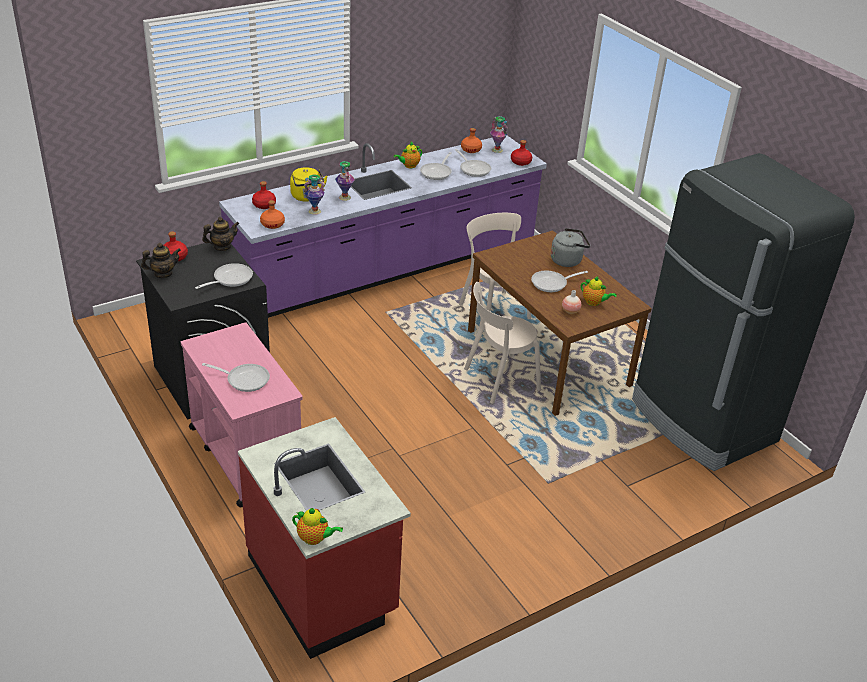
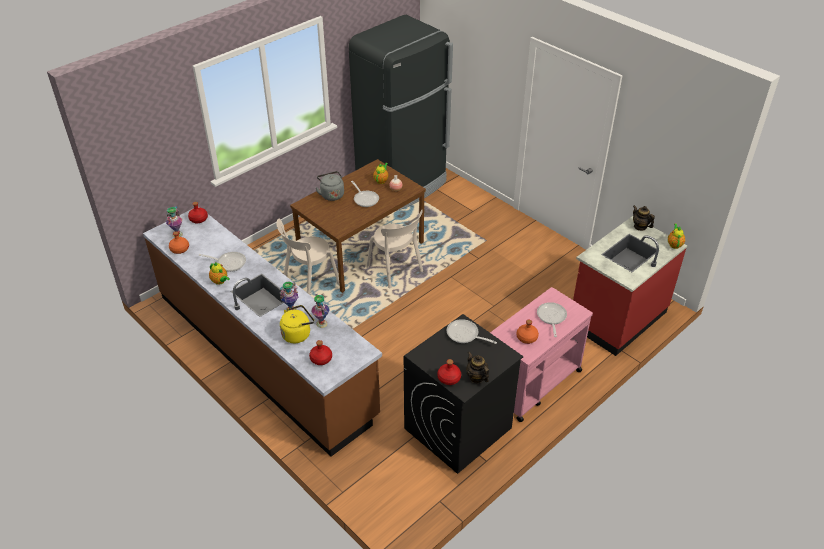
camera: 100 degrees left, 5 degrees up
teapot [202,217,239,251] -> teapot moved to [633,205,655,231]
purple counter [219,136,547,318] -> brown counter [143,206,382,456]
orange bottle [260,200,285,229] -> orange bottle moved to [517,320,539,344]
frying pan [455,149,491,177] -> none

